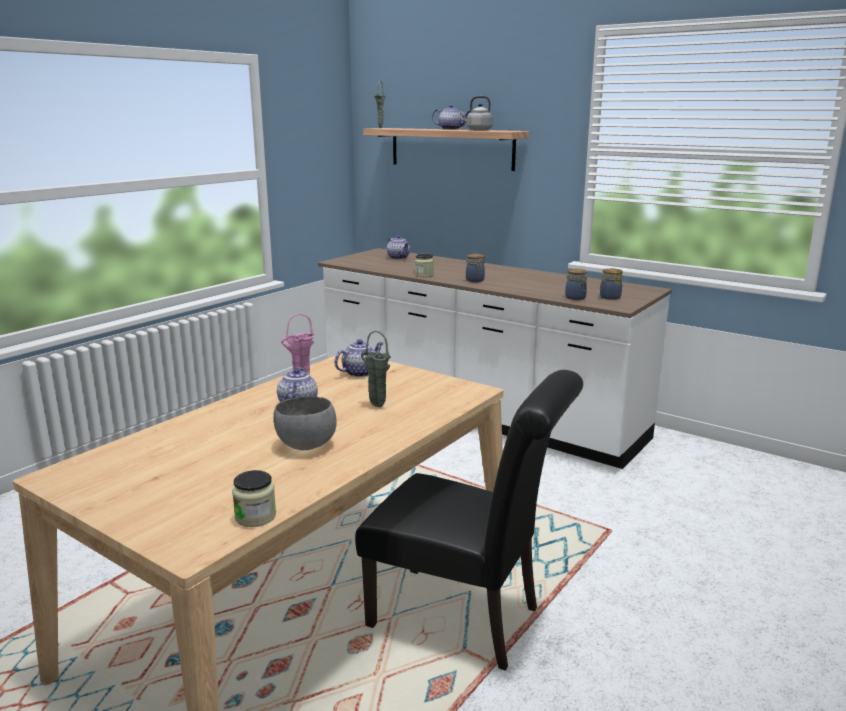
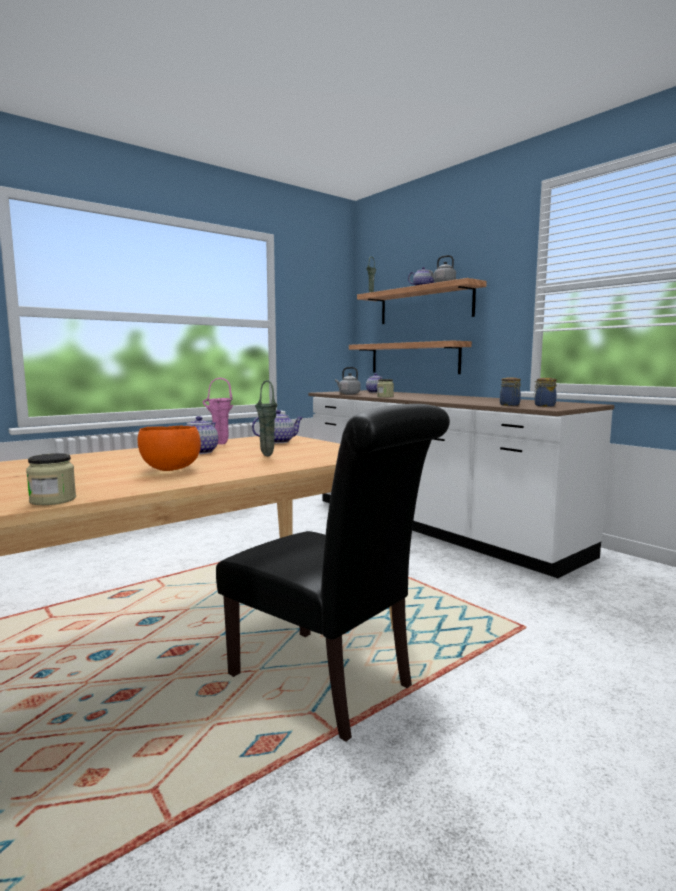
camera: 15 degrees right, 10 degrees down
grey bowl [273,396,337,450] -> orange bowl [138,426,201,471]
jar [466,254,485,282] -> none
none -> grey kettle [335,367,361,394]
none -> shelf [349,341,472,374]

